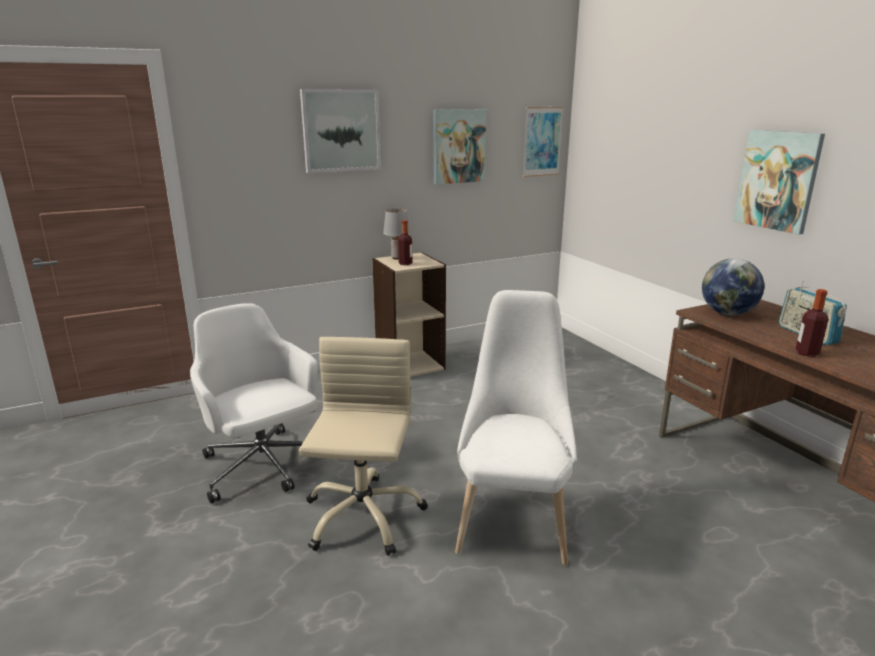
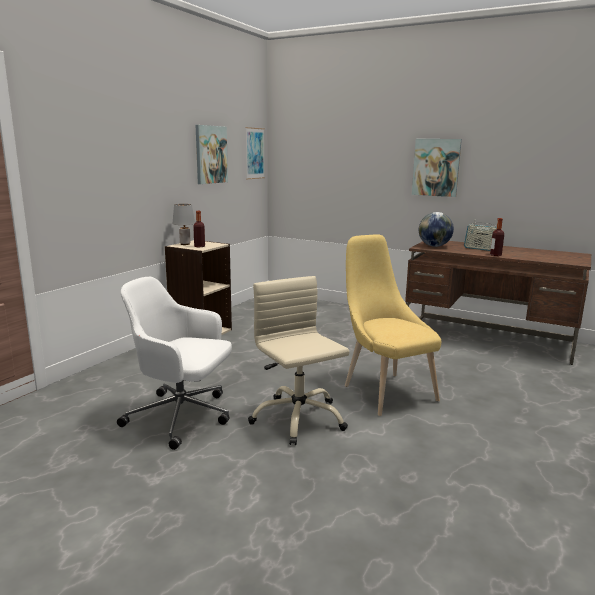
camera: 35 degrees left, 5 degrees down
picture [300,89,381,173] -> none
white chair [455,290,577,565] -> yellow chair [345,234,441,416]

